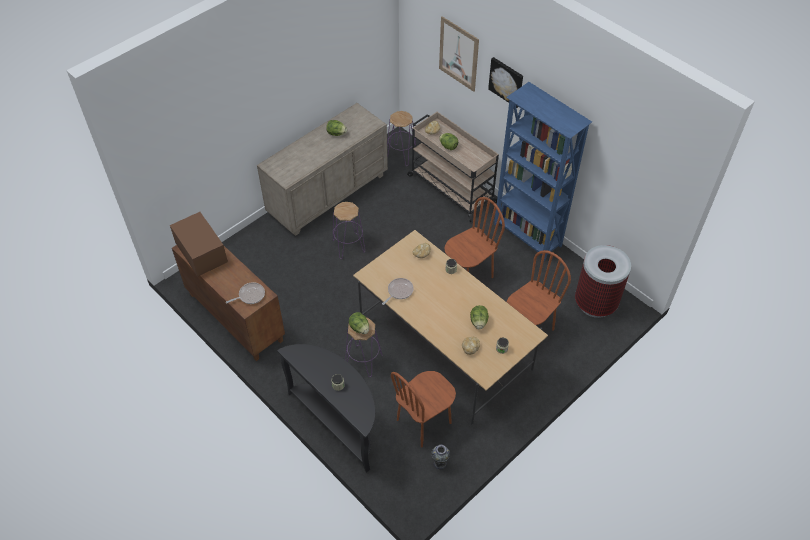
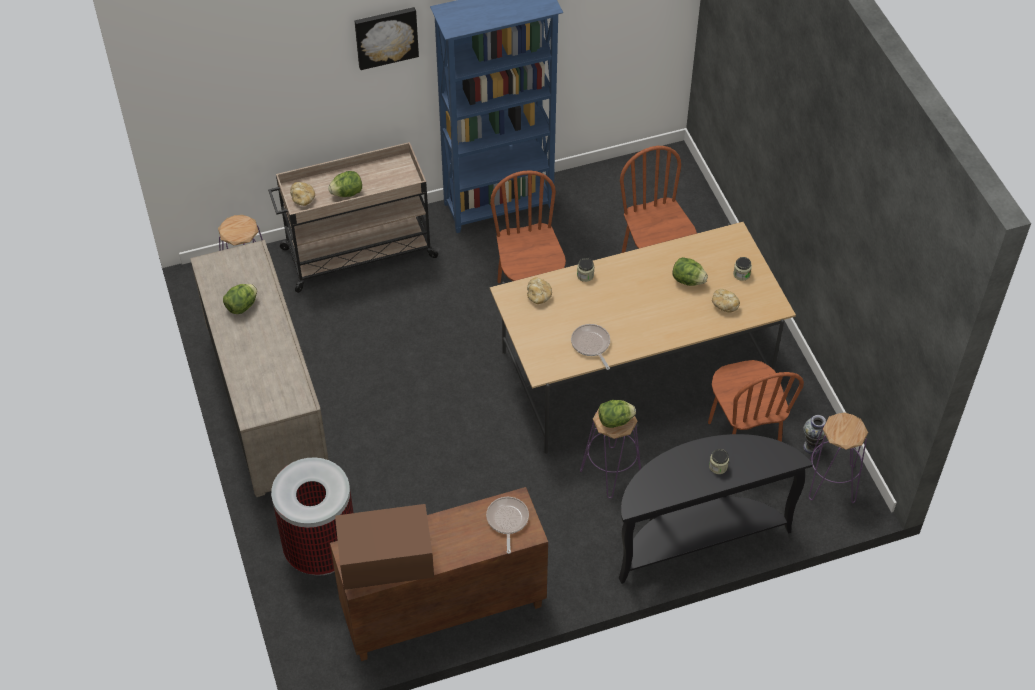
camera: 65 degrees left, 0 degrees up
purple stool [333,202,365,259] -> purple stool moved to [809,413,868,503]
picture [439,16,479,92] -> none
trash can [575,245,631,318] -> trash can moved to [271,457,354,576]

